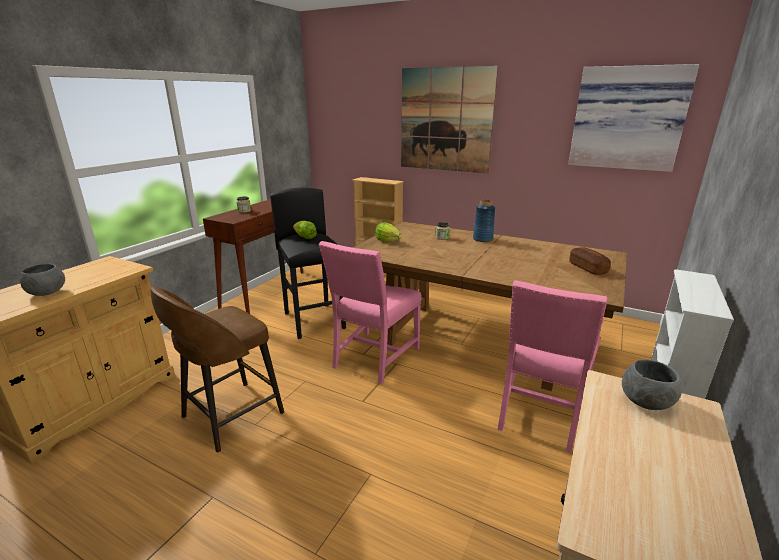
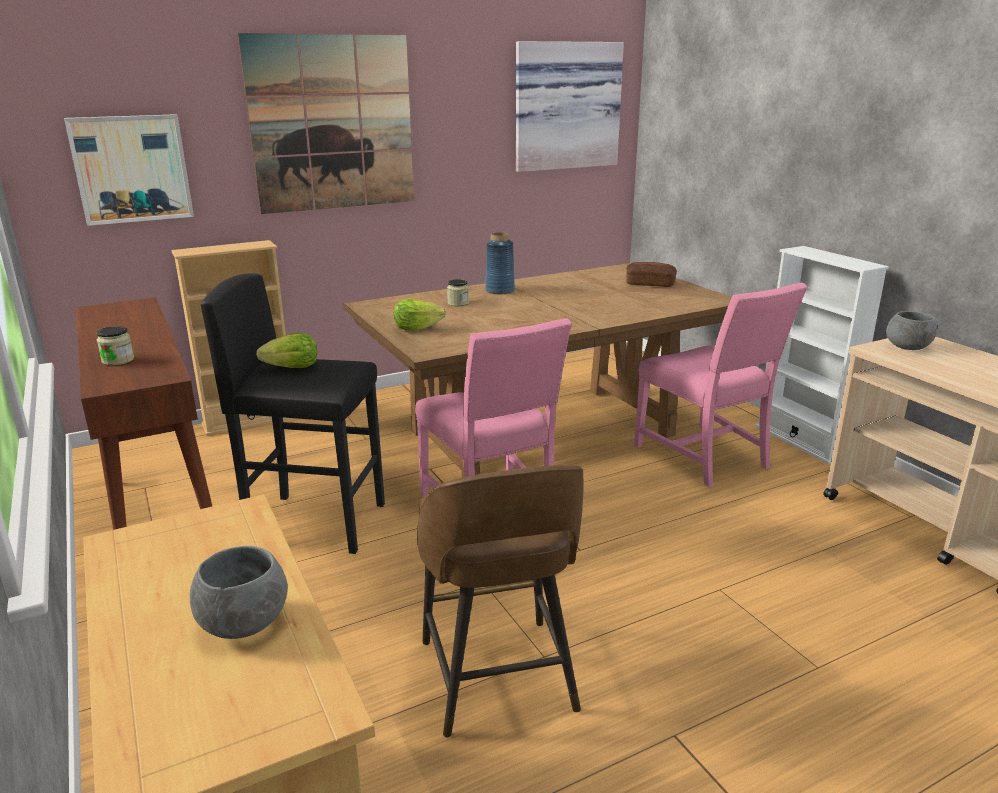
camera: 55 degrees left, 0 degrees up
none -> picture [64,114,194,226]

